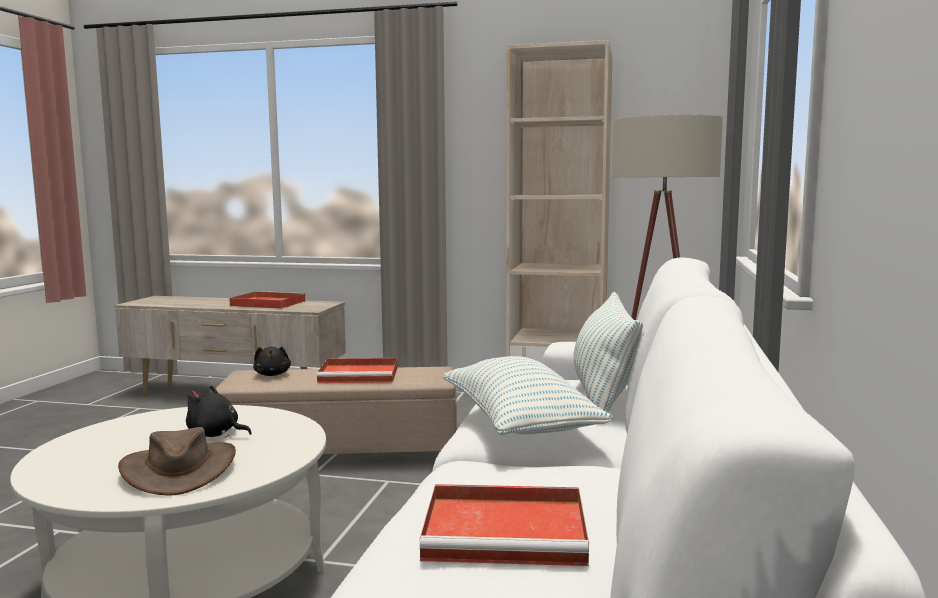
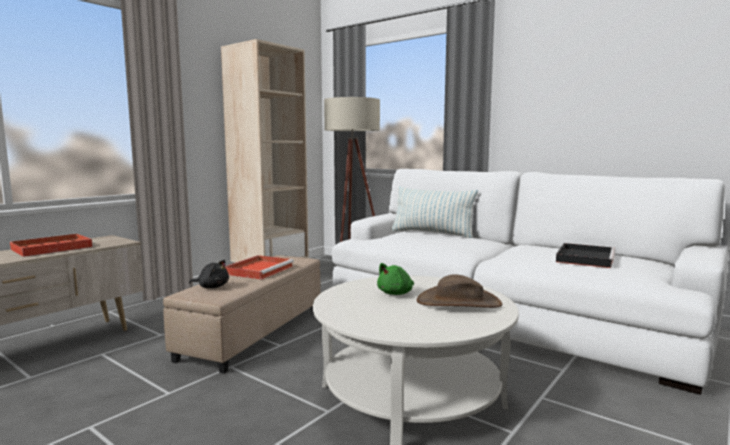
camera: 65 degrees left, 0 degrees up
black plush toy [186,385,252,437] -> green plush toy [377,263,414,295]
red tray [419,484,589,566] -> black tray [556,243,616,268]
pillow [443,356,613,436] -> none

